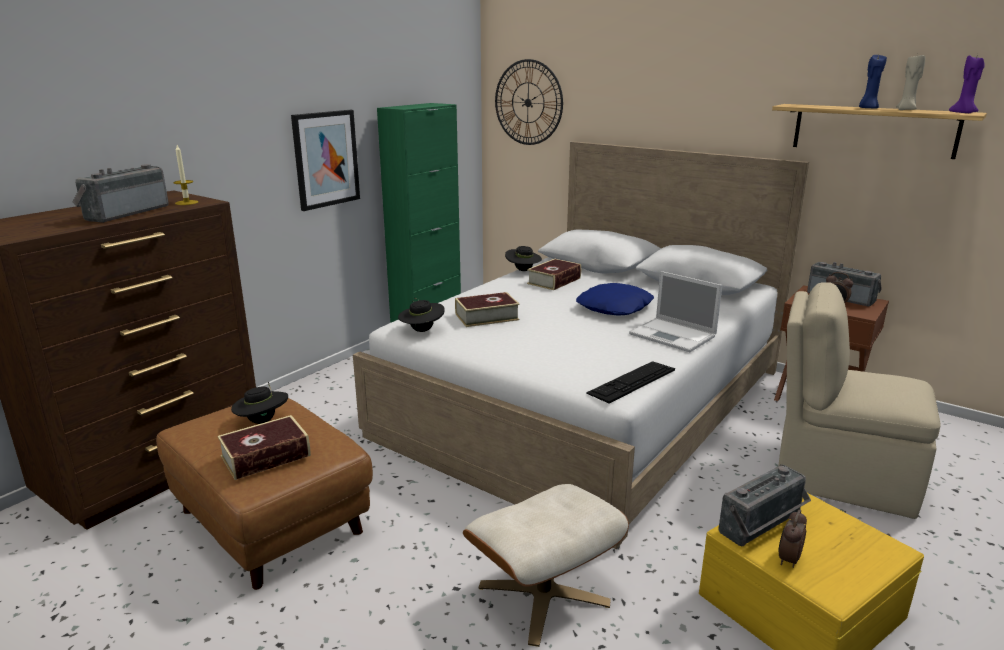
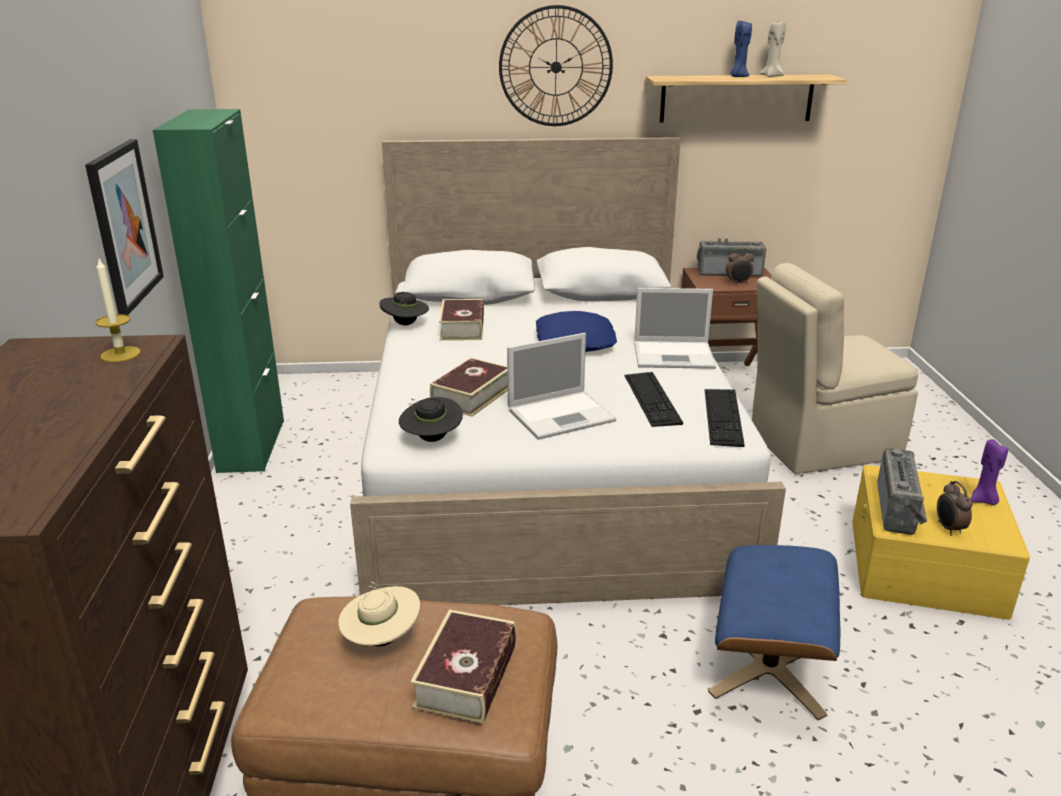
camera: 40 degrees left, 5 degrees up
radio [73,164,169,223] -> none
black hat [231,382,288,424] -> beige hat [338,582,420,646]
beige ottoman [463,484,629,647] -> blue ottoman [708,545,840,720]
wall clock [495,59,563,145] -> wall clock moved to [499,5,613,126]
purple candle [949,54,984,113] -> purple candle moved to [971,439,1008,505]
none -> laptop [507,333,616,440]
none -> keyboard [624,372,683,427]

